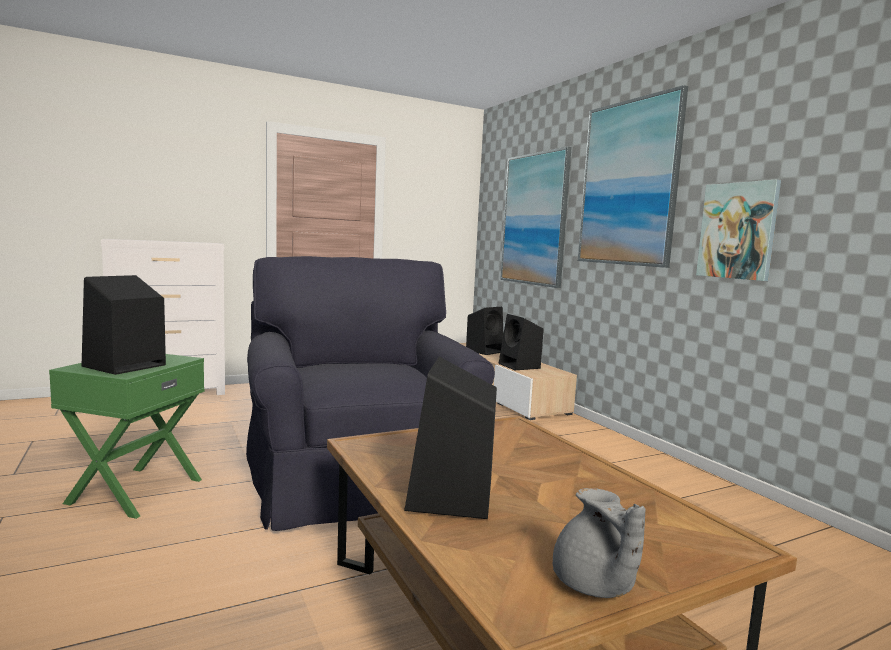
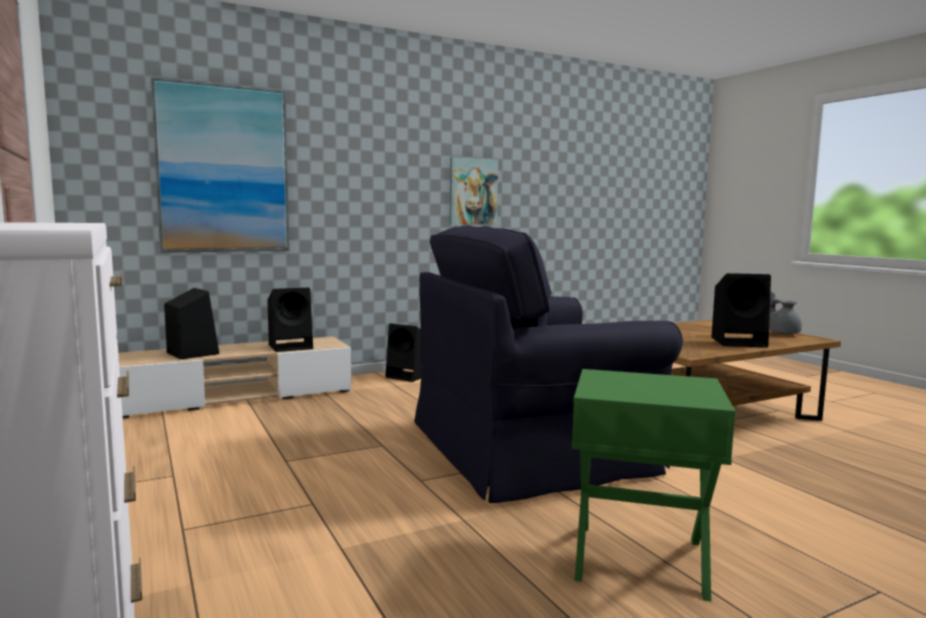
camera: 90 degrees left, 0 degrees up
black speaker [82,275,166,375] -> black speaker moved to [385,323,422,382]
grey teapot [553,488,646,598] -> grey teapot turned 90 degrees counterclockwise [769,291,802,335]
picture [578,85,688,268] -> none

